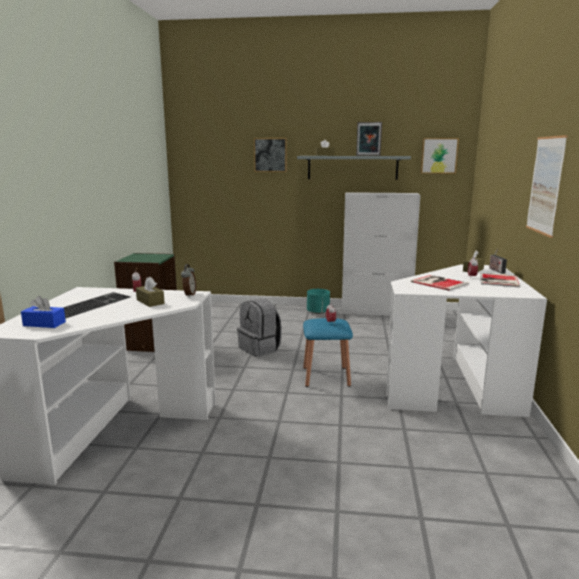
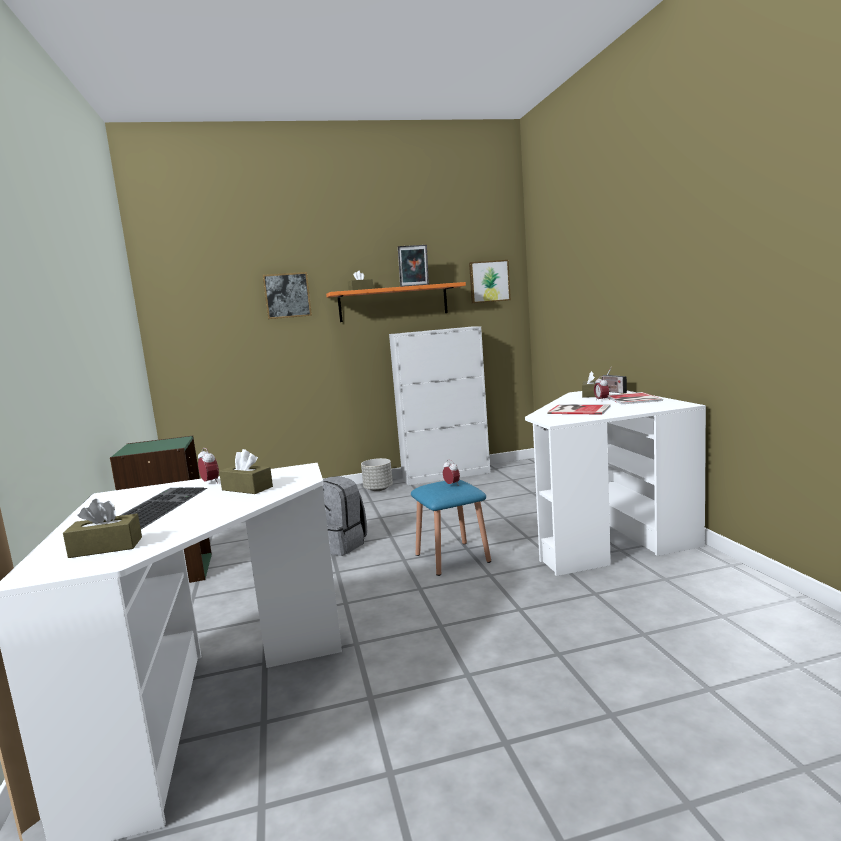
camera: 20 degrees left, 5 degrees down
blue tissue box [21,296,66,328] -> brown tissue box [63,499,142,558]
alarm clock [181,264,196,297] -> none
grey shelf [297,156,411,180] -> orange shelf [326,282,466,322]
turquoise planter [307,289,330,314] -> grey planter [361,458,393,491]
picture [526,135,568,238] -> none

